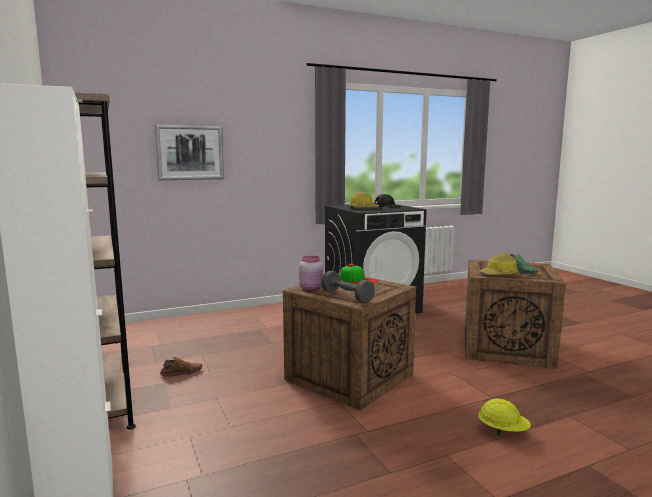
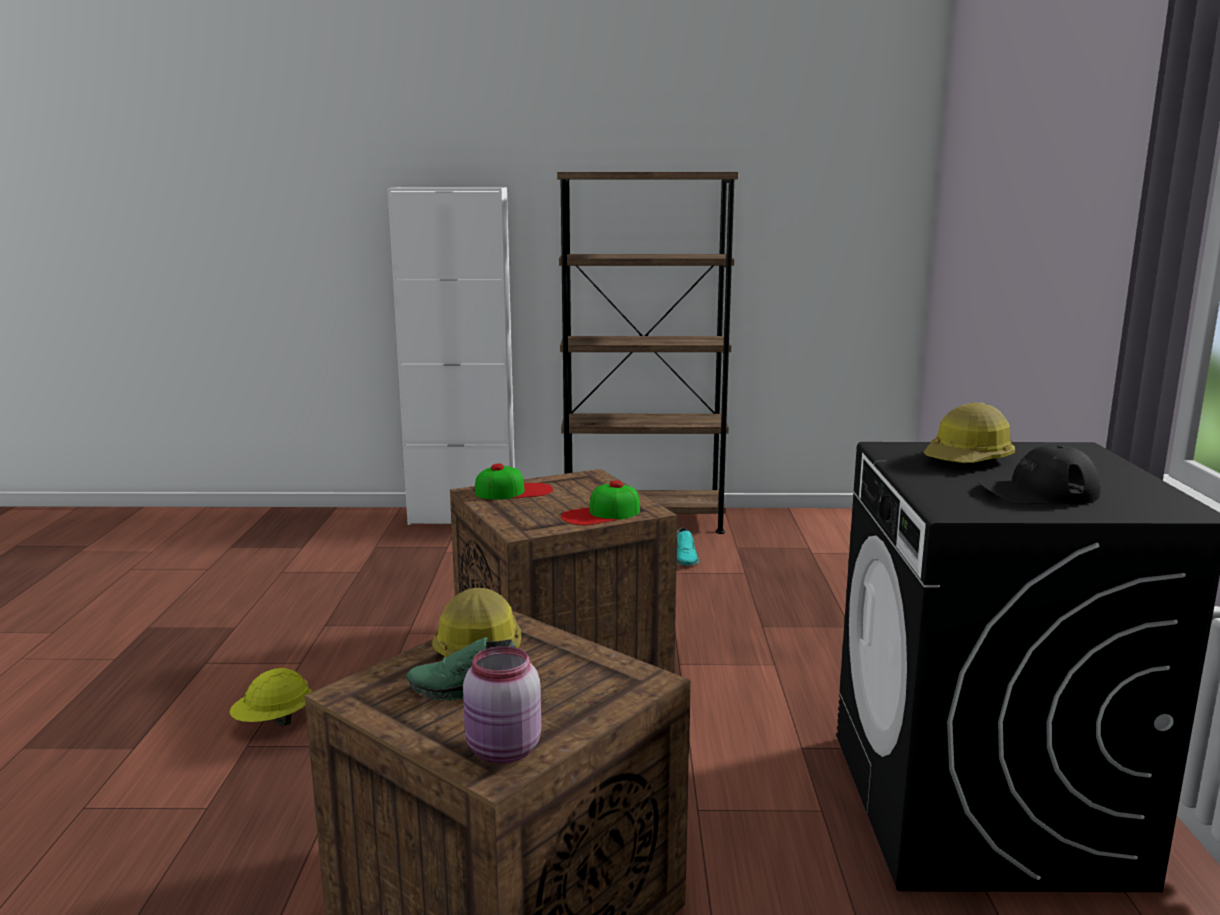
camera: 115 degrees right, 5 degrees up
picture [155,125,224,180] -> none
brown shoe [160,357,202,377] -> turquoise shoe [677,528,699,565]
pink jar [299,256,323,290] -> pink jar moved to [463,646,541,763]
grey dumbbell [321,271,375,303] -> cap [475,464,554,500]

